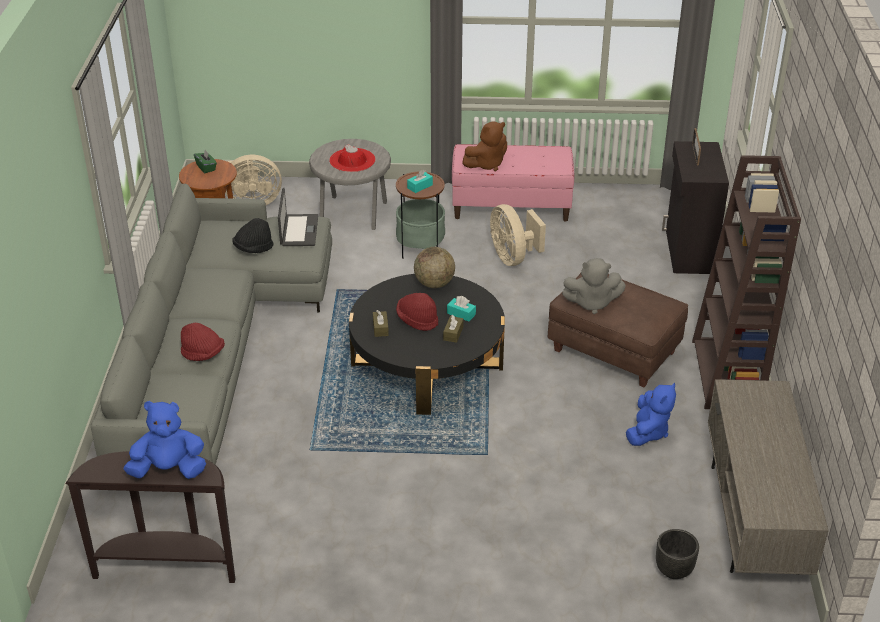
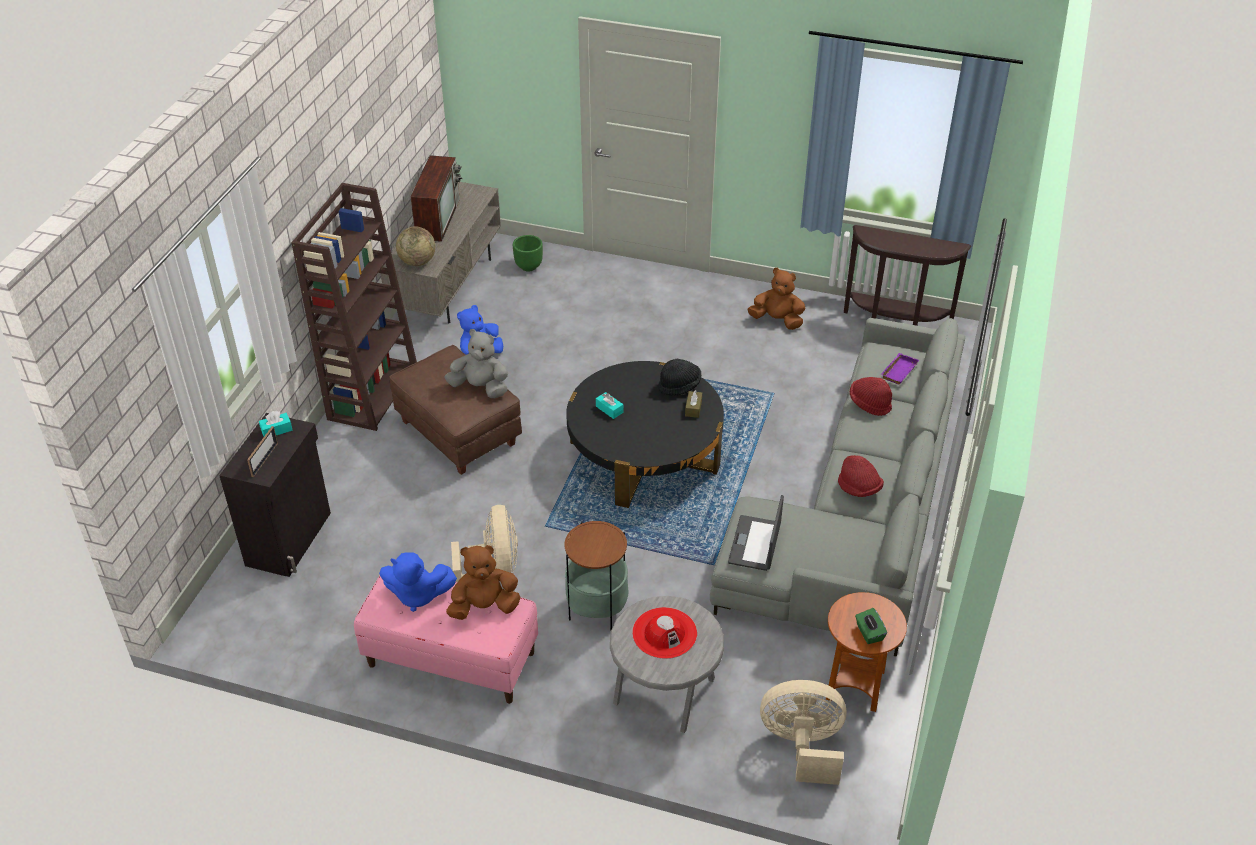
camera: 165 degrees left, 5 degrees up
blue plush toy [124,401,206,479] -> blue plush toy moved to [379,552,457,612]
black hat [232,218,273,253] -> black hat moved to [658,359,701,395]
red hat [396,293,438,331] -> red hat moved to [838,455,884,497]
turquoise tissue box [407,170,433,193] -> turquoise tissue box moved to [259,411,292,436]
globe [414,247,455,288] -> globe moved to [396,226,435,266]
brown tissue box [443,315,464,343] -> none
black planter [656,529,699,579] -> green planter [513,235,543,271]
none -> television [410,155,463,242]
none -> brown plush toy [747,268,806,330]
none -> purple tray [881,353,919,385]

